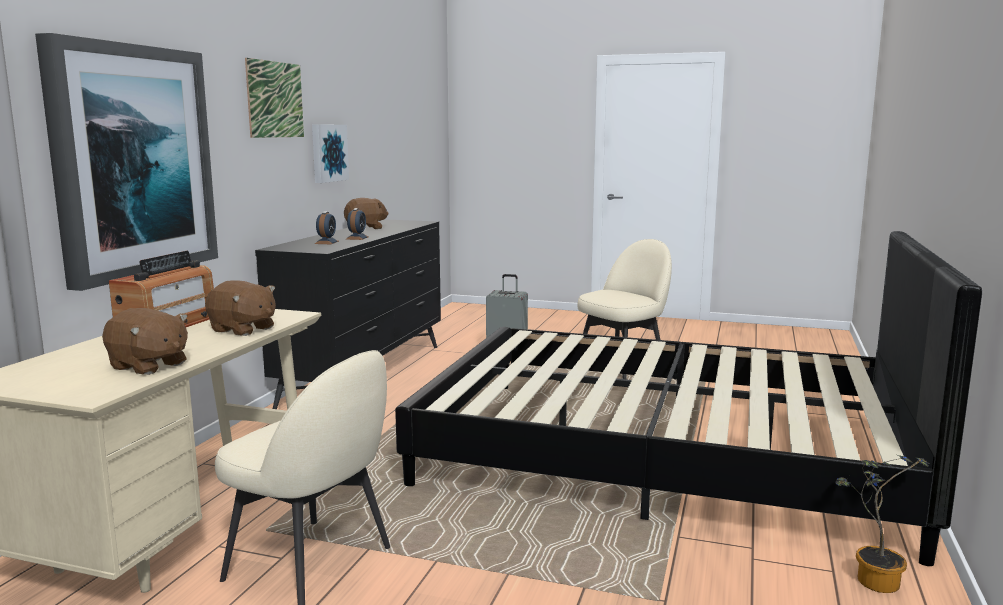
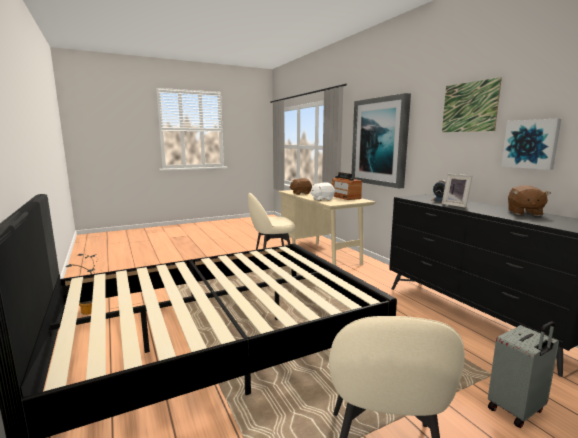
camera: 135 degrees right, 0 degrees up
brown plush toy [205,280,276,336] -> white plush toy [310,182,335,201]
alarm clock [346,208,368,240] -> picture frame [442,173,472,208]

